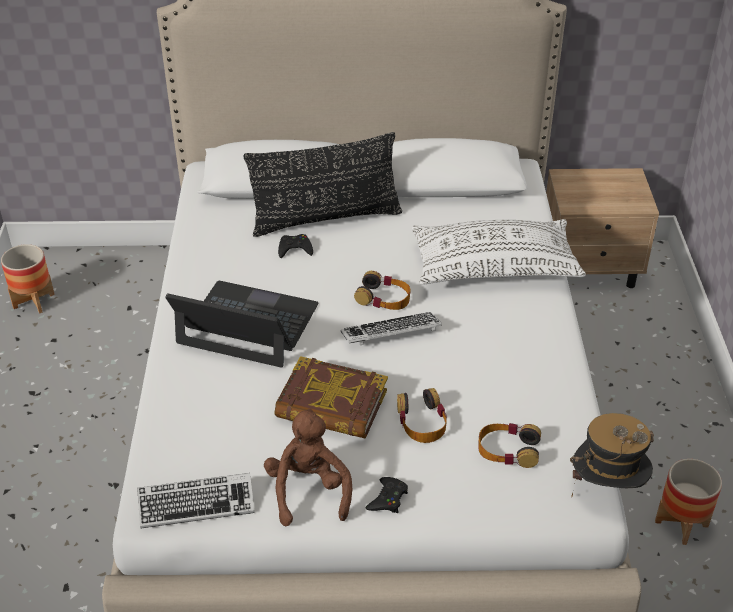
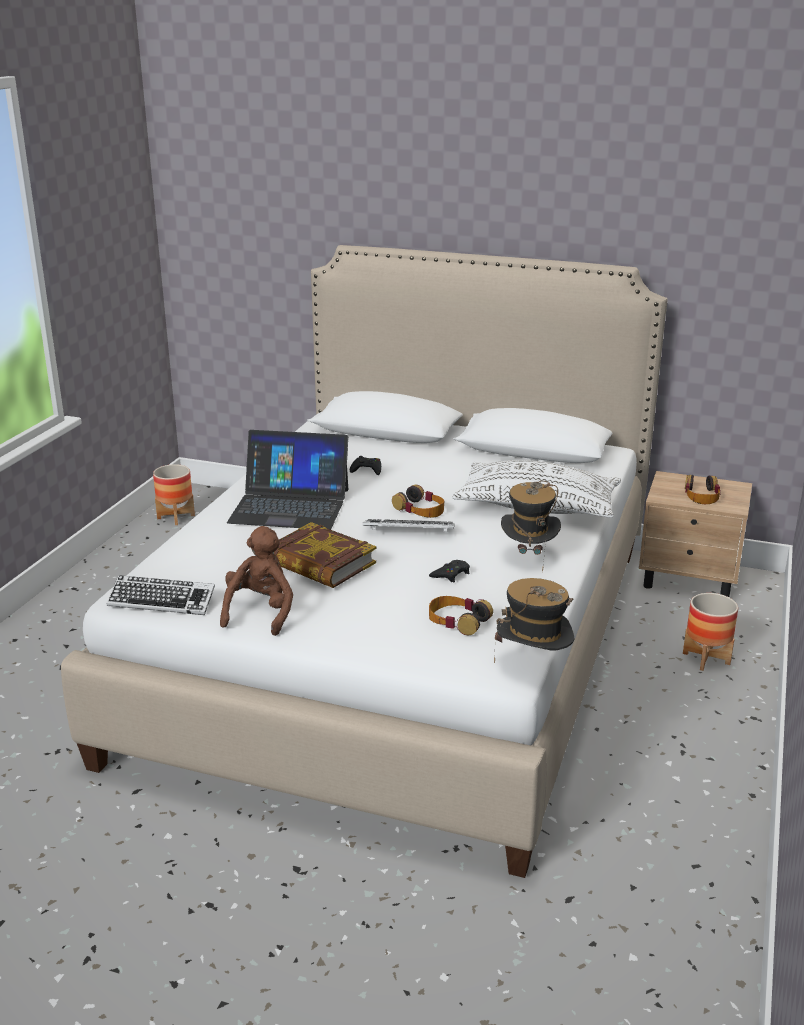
camera: 20 degrees right, 15 degrees down
laptop [165,281,319,367] -> laptop turned 150 degrees clockwise [227,430,348,530]
black pillow [244,132,402,237] -> none
black game controller [365,477,408,513] -> black game controller moved to [429,560,470,582]
headphones [397,388,447,443] -> headphones moved to [685,475,721,504]
planter [655,459,722,545] -> planter moved to [683,593,738,671]
none -> hat [501,481,561,572]

